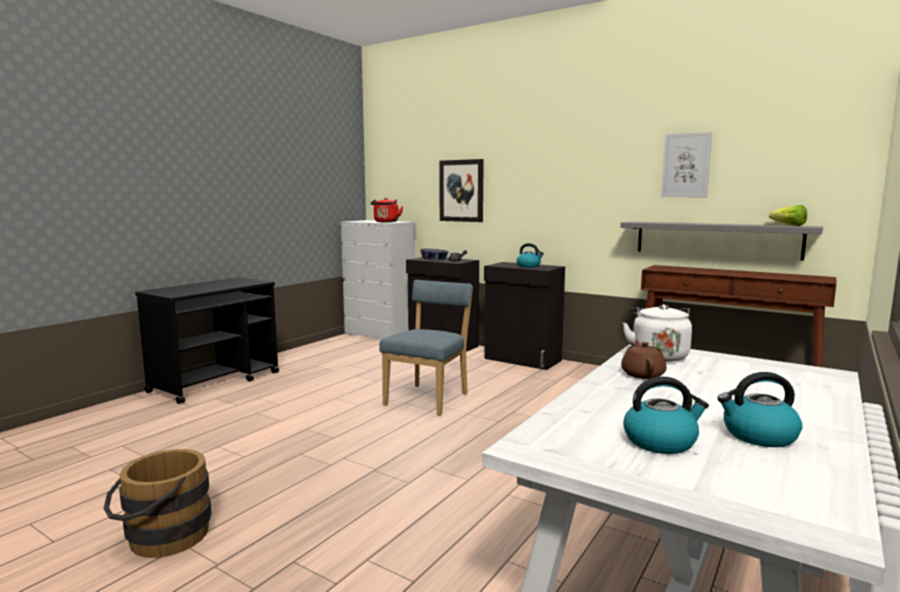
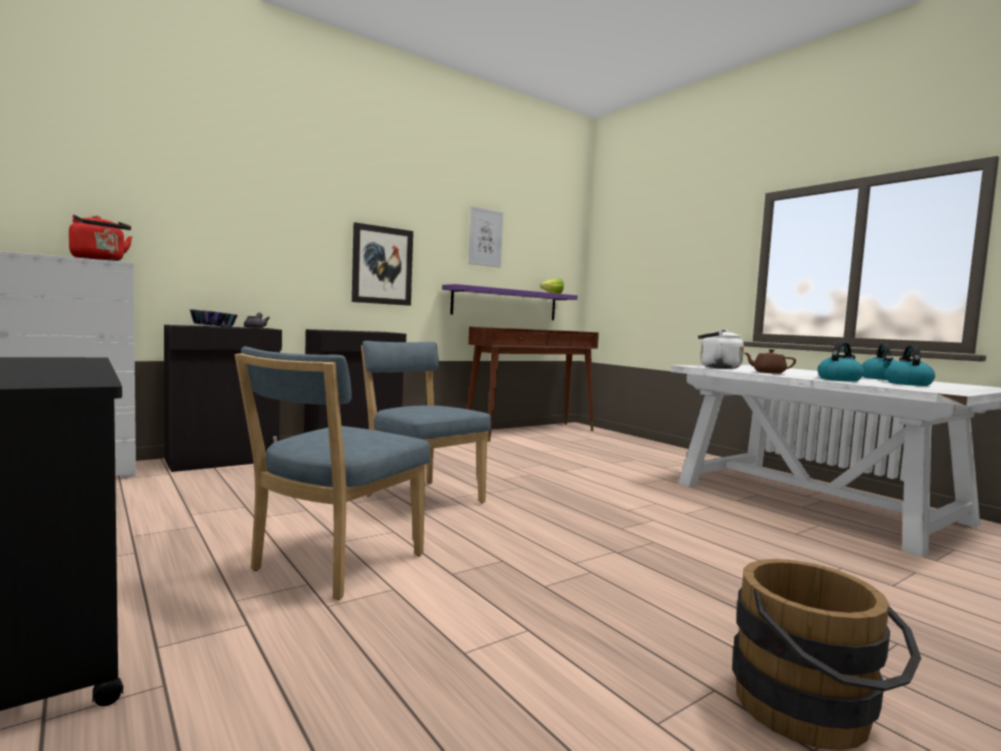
camera: 70 degrees left, 5 degrees down
picture [439,159,484,222] -> picture moved to [352,222,413,306]
kettle [517,243,544,268] -> kettle moved to [817,342,864,382]
grey shelf [620,221,823,261] -> purple shelf [442,284,577,320]
none -> blue chair [235,346,430,600]

